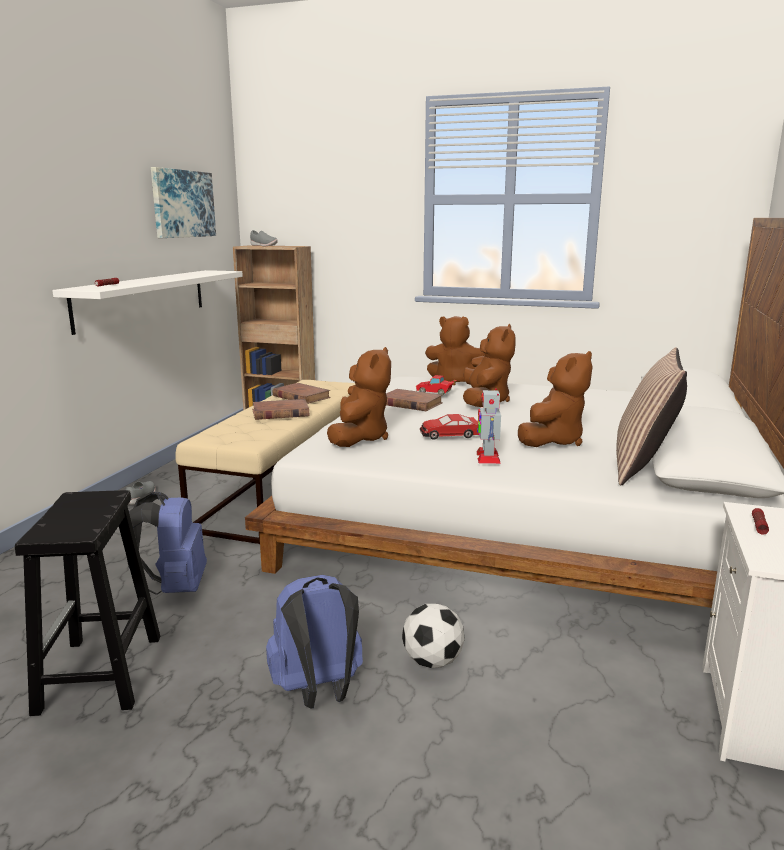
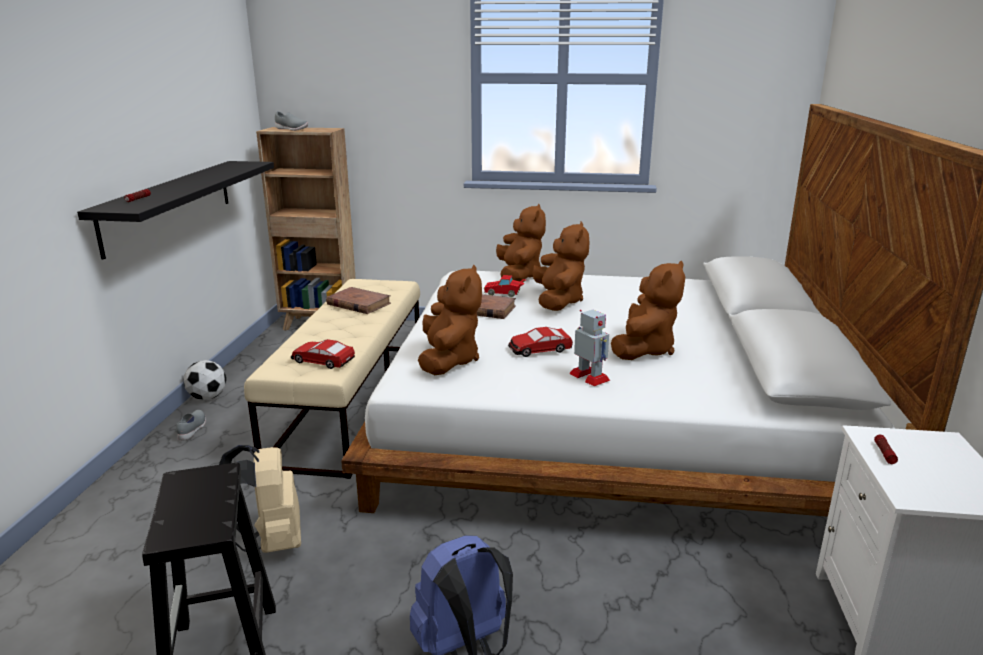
camera: 10 degrees left, 5 degrees up
white shelf [52,270,243,335] -> black shelf [77,161,274,260]
blue backpack [127,491,207,595] -> beige backpack [219,445,301,553]
picture [151,167,216,238] -> none
brown book [252,399,309,420] -> none
football [402,604,465,668] -> football moved to [184,360,226,400]
brown plush toy [425,316,485,385] -> brown plush toy turned 105 degrees counterclockwise [496,203,546,282]
toy robot [477,388,501,464] -> toy robot turned 150 degrees clockwise [569,310,610,386]
pillow [616,347,687,486] -> none
none -> toy car [291,339,355,369]

